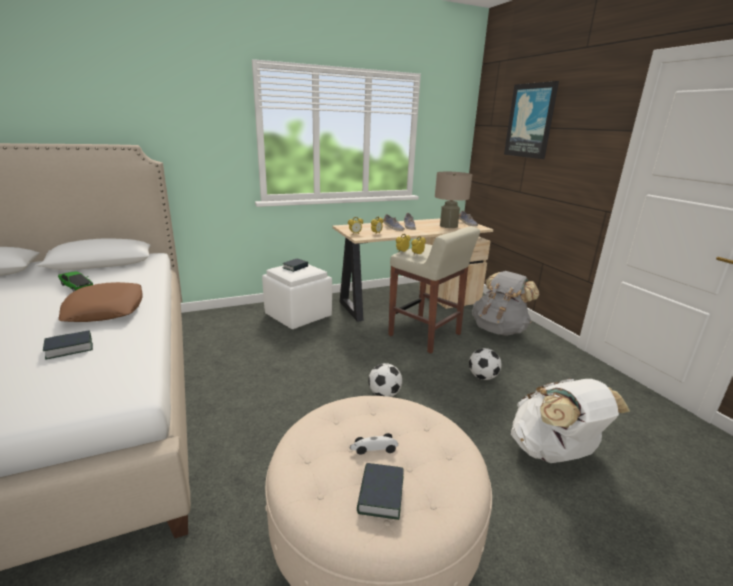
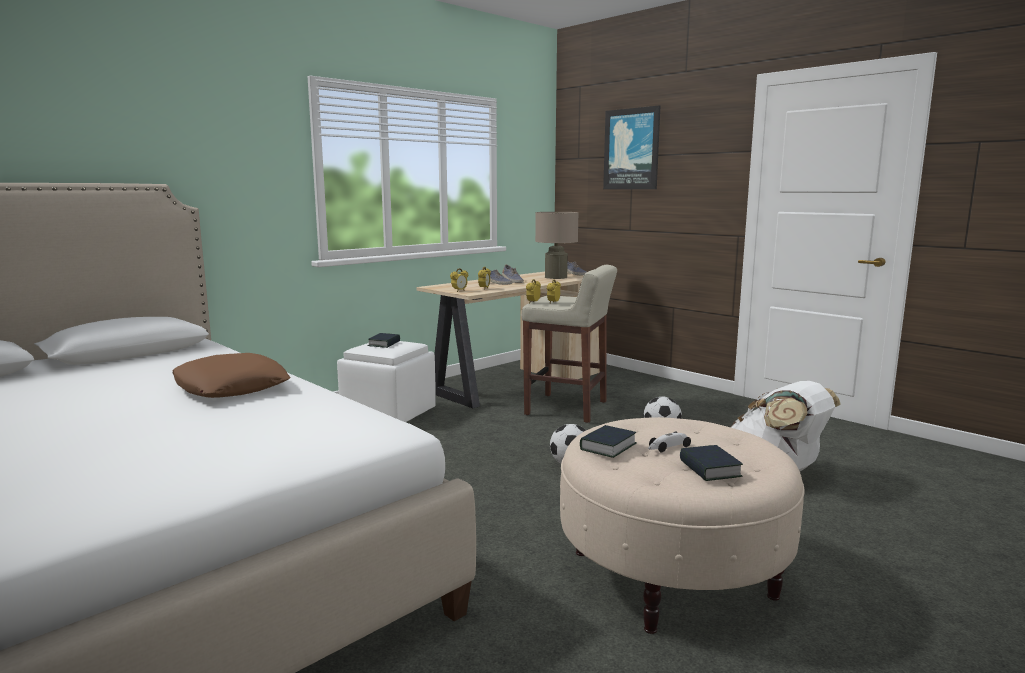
camera: 20 degrees left, 10 degrees down
book [43,330,93,360] -> book moved to [580,425,637,458]
toy car [58,271,93,292] -> none
grey backpack [472,271,539,336] -> none

